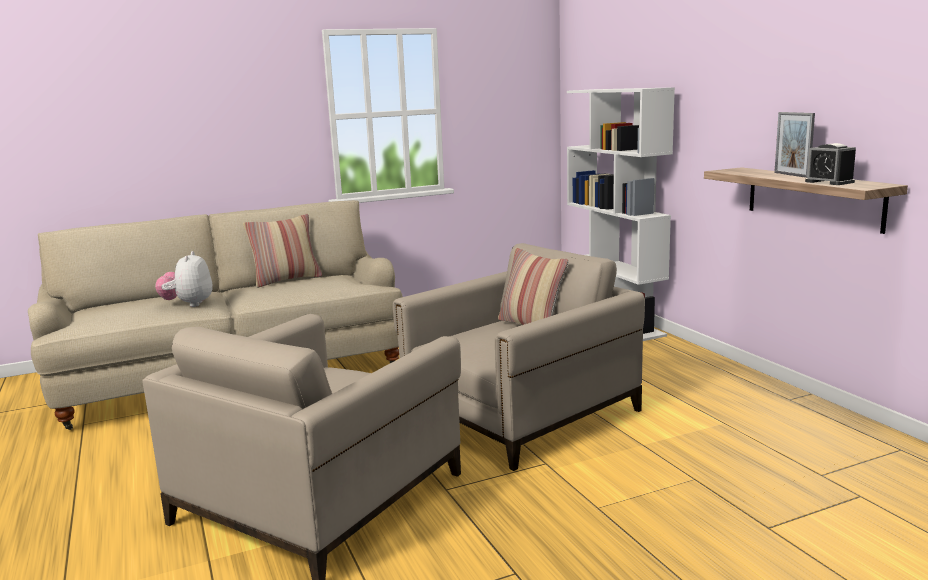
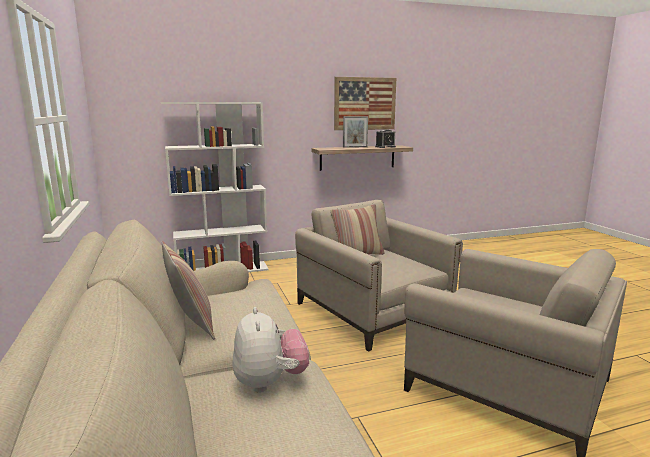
camera: 85 degrees left, 0 degrees up
plush toy [155,251,213,307] -> plush toy turned 105 degrees counterclockwise [232,307,309,393]
none -> picture [334,77,396,130]

